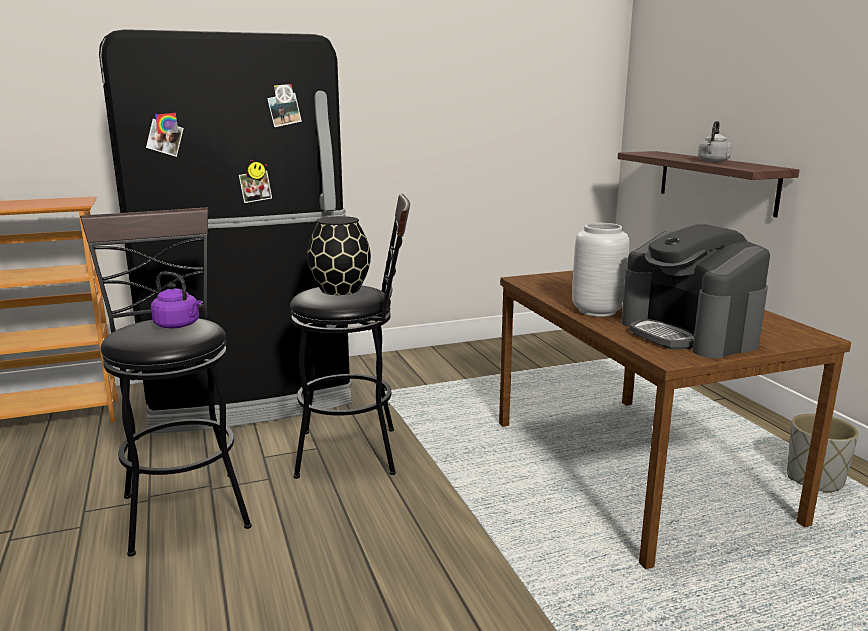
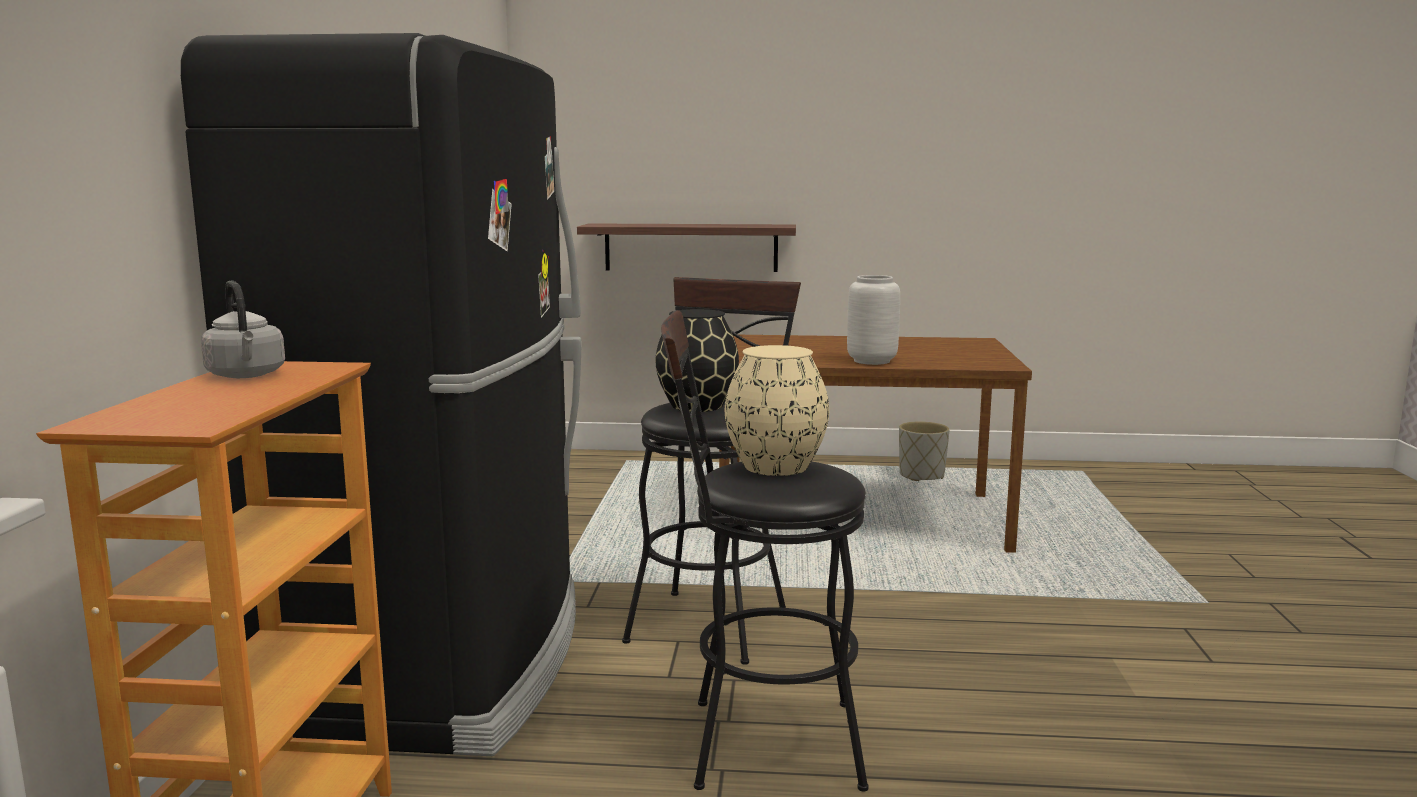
camera: 65 degrees left, 5 degrees down
purple kettle [151,272,202,328] -> beige vase [725,345,829,476]
coffee machine [621,225,770,358] -> none
grey kettle [698,121,732,162] -> grey kettle moved to [201,281,285,378]

